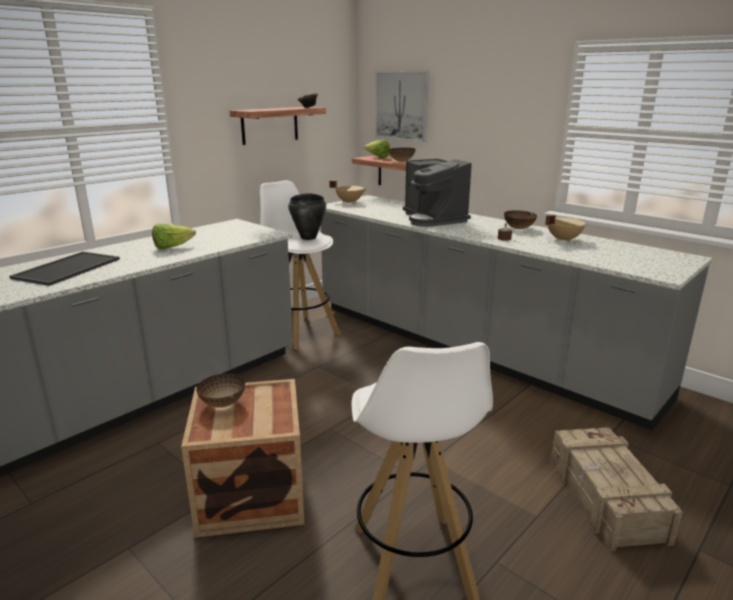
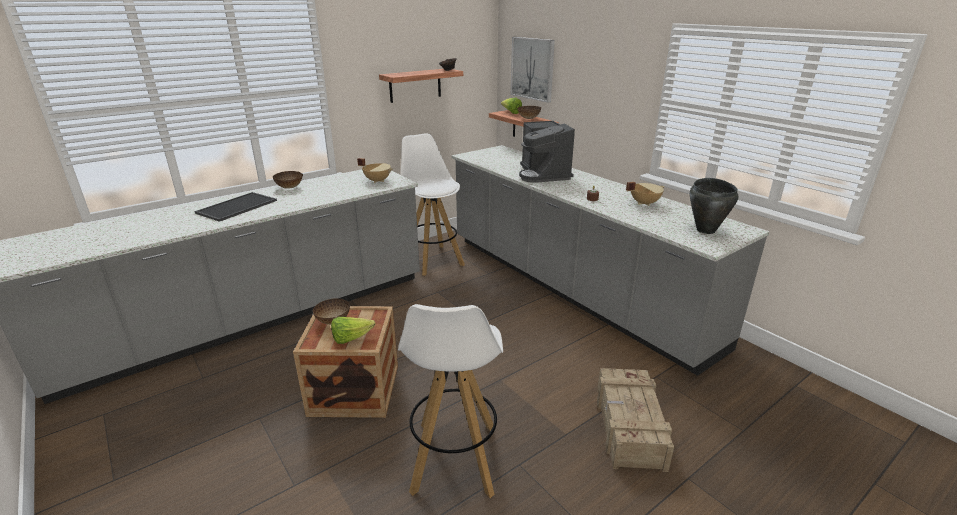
camera: 10 degrees right, 5 degrees up
lettuce [152,224,196,249] -> lettuce moved to [331,317,376,344]
black cooking pot [288,193,326,240] -> black cooking pot moved to [690,178,738,234]
beige cooking pot [329,180,367,204] -> beige cooking pot moved to [357,158,393,183]
bowl [504,210,537,229] -> bowl moved to [273,171,303,189]

